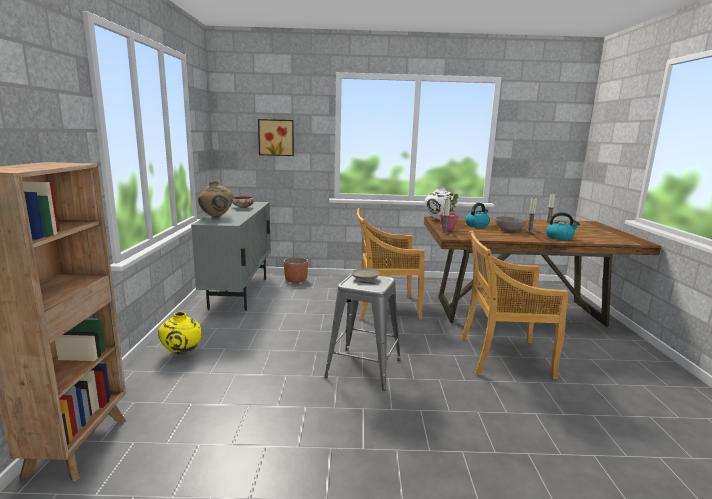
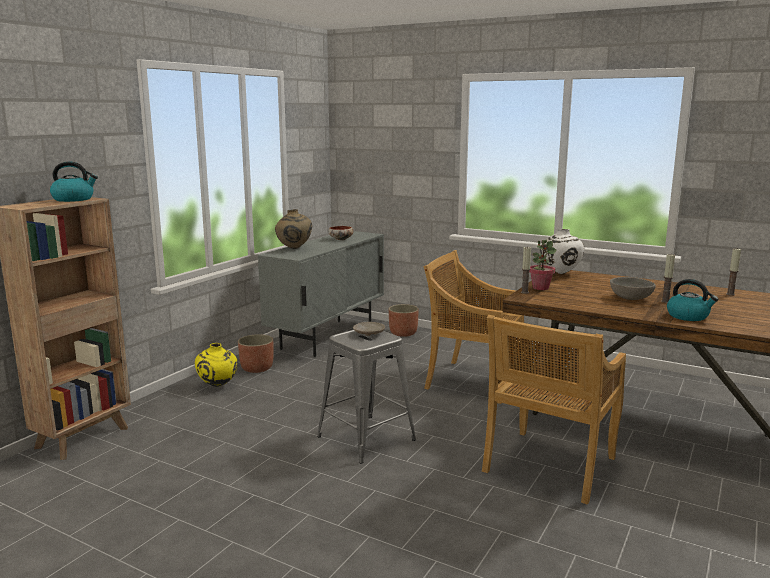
camera: 30 degrees right, 0 degrees up
picture [258,119,294,156] -> none
beige chair [462,231,568,379] -> beige chair turned 90 degrees counterclockwise [482,315,626,504]
kettle [465,203,490,228] -> kettle moved to [50,162,98,202]
none -> planter [238,334,273,373]

